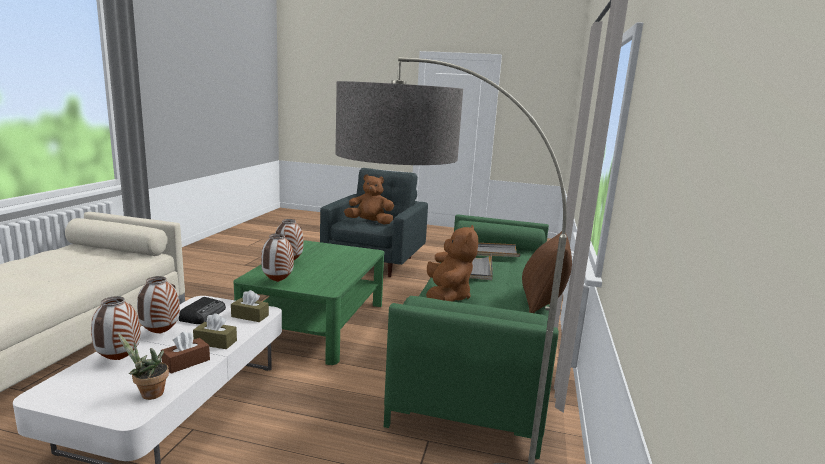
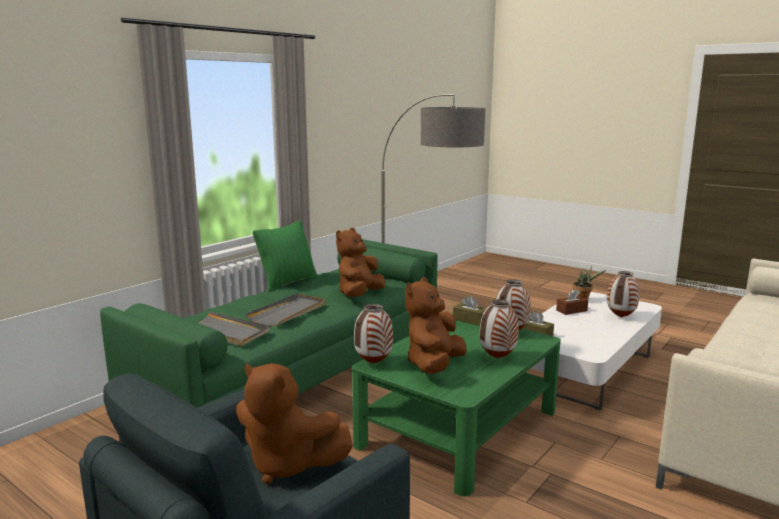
camera: 155 degrees left, 0 degrees up
vase [137,276,180,334] -> vase moved to [354,304,393,363]
radio [179,297,226,324] -> none
brown tissue box [193,313,237,349] -> brown tissue box moved to [453,295,487,326]
brown pillow [522,231,572,313] -> green pillow [253,220,317,292]
none -> brown plush toy [405,277,467,374]

